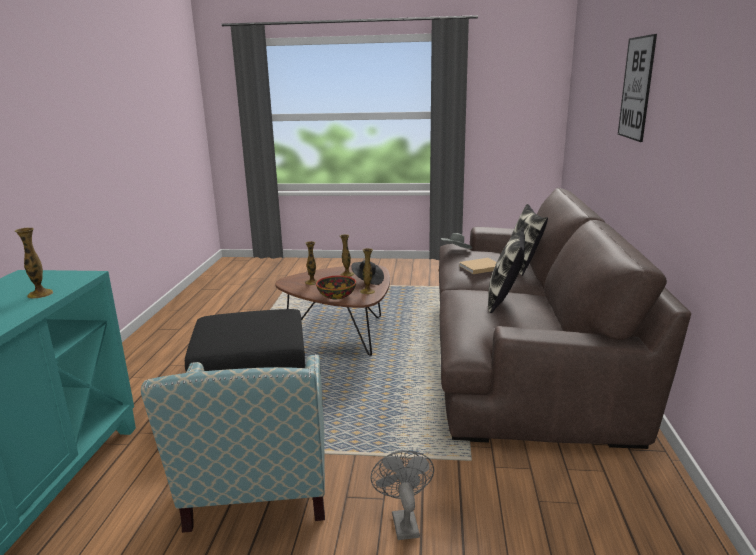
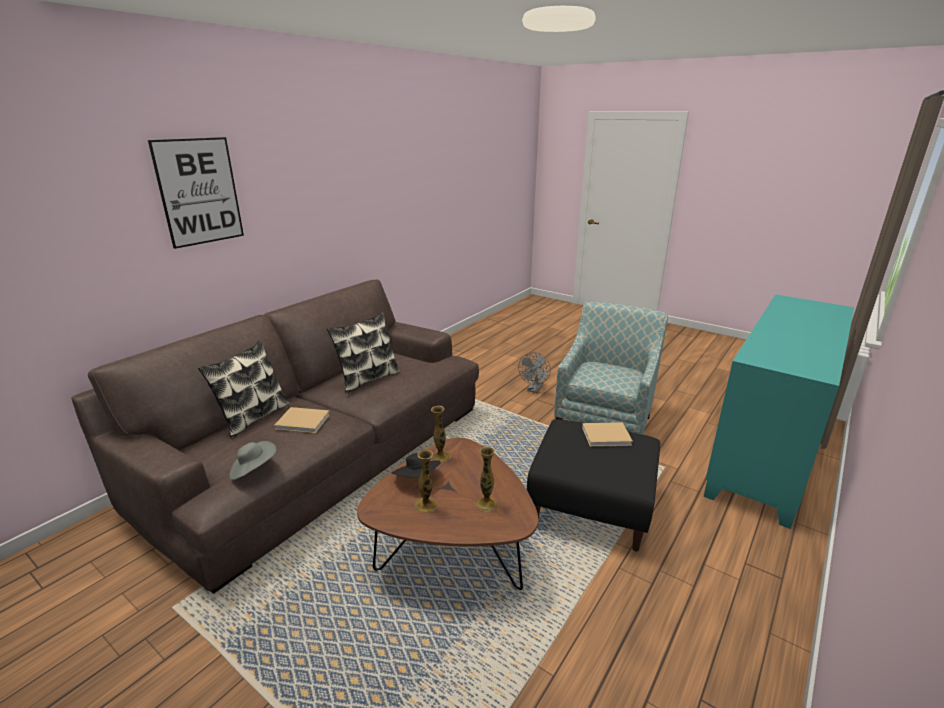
camera: 150 degrees left, 5 degrees up
vase [15,228,53,299] -> none
bowl [316,276,356,299] -> none
none -> beige book [582,422,633,447]

